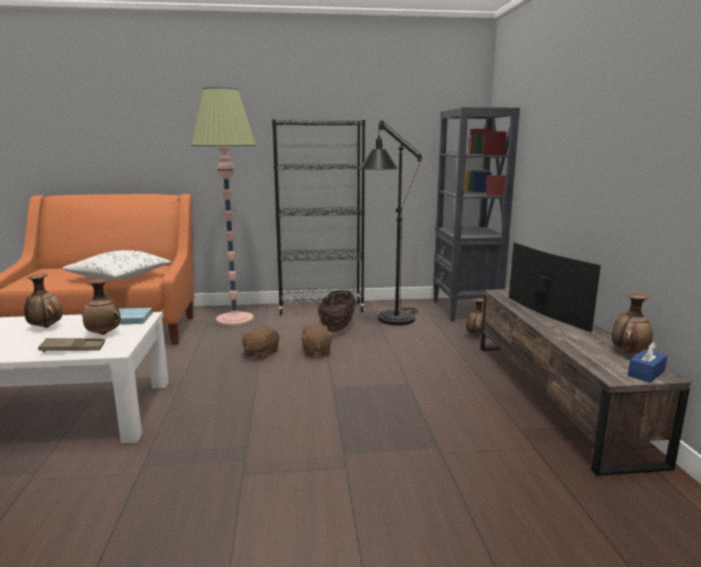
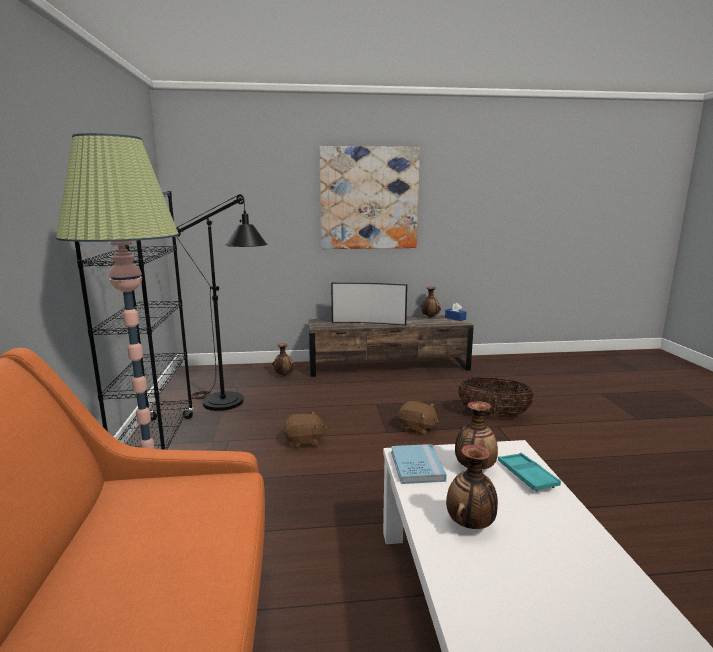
camera: 90 degrees left, 0 degrees up
brown tray [38,338,105,352] -> turquoise tray [498,453,561,491]
white pillow [62,250,171,281] -> none
brown plush toy [241,325,279,360] -> brown plush toy moved to [398,401,439,436]
basket [318,290,356,332] -> basket moved to [458,378,534,417]
black bookcase [433,107,520,322] -> none
television [509,243,601,332] -> television turned 150 degrees counterclockwise [331,283,407,325]
none -> picture [319,146,420,249]

